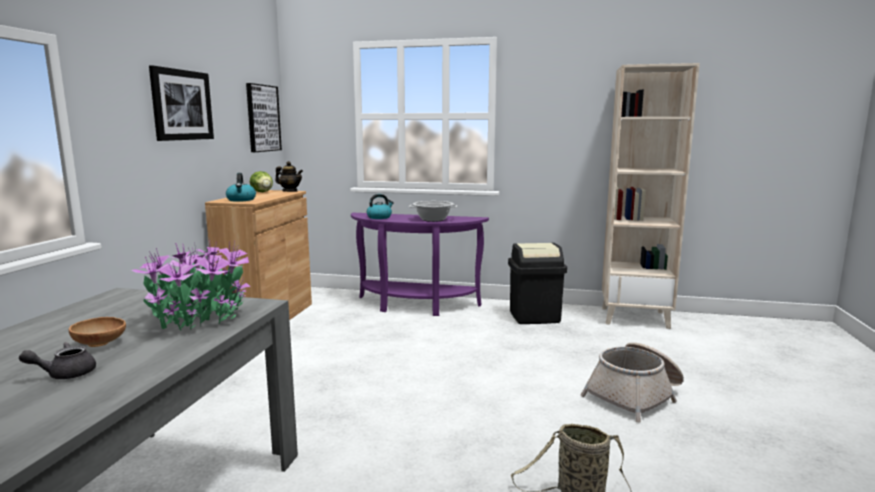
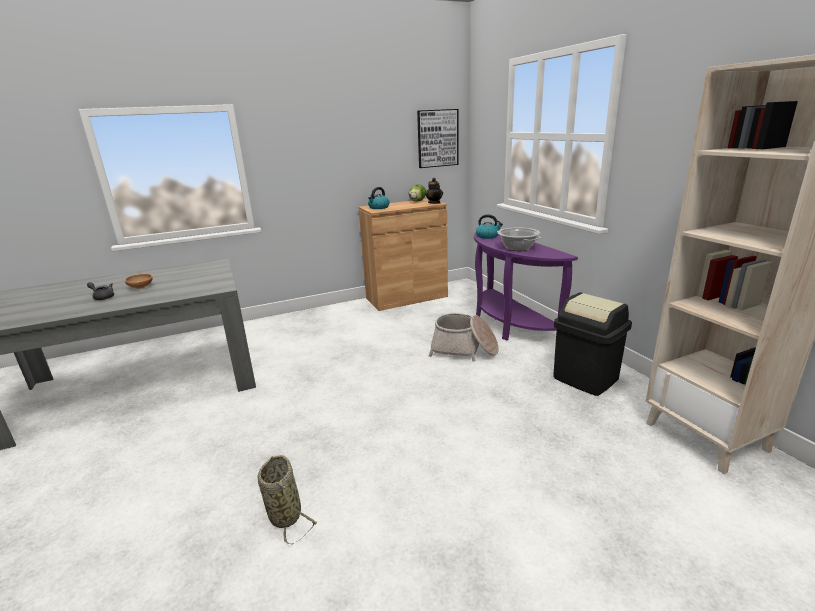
camera: 55 degrees right, 10 degrees up
potted plant [131,237,251,331] -> none
picture [149,65,214,141] -> none
basket [581,342,684,422] -> basket moved to [429,313,498,361]

